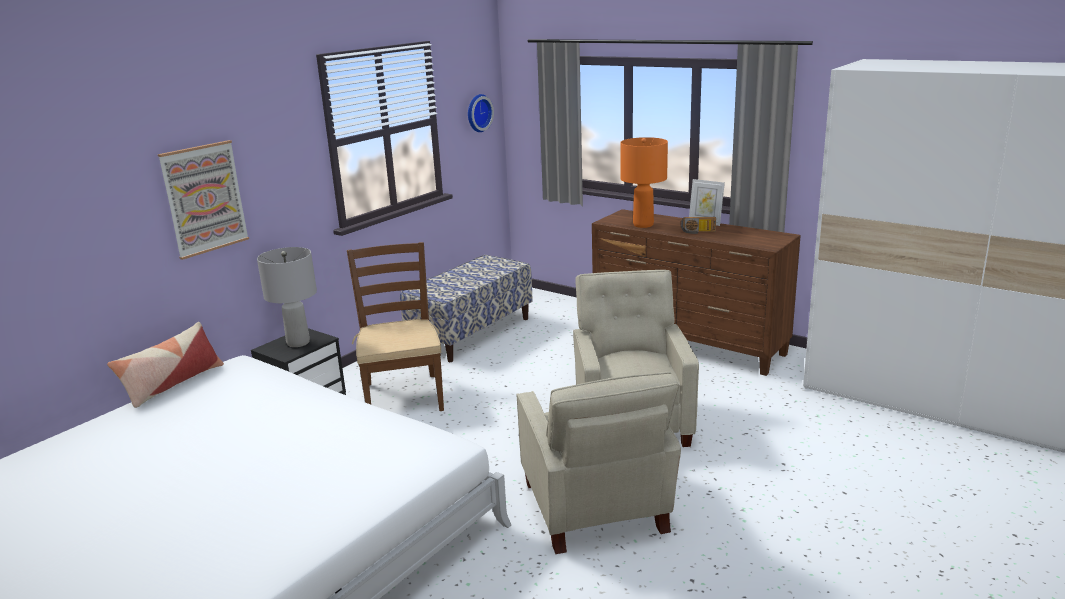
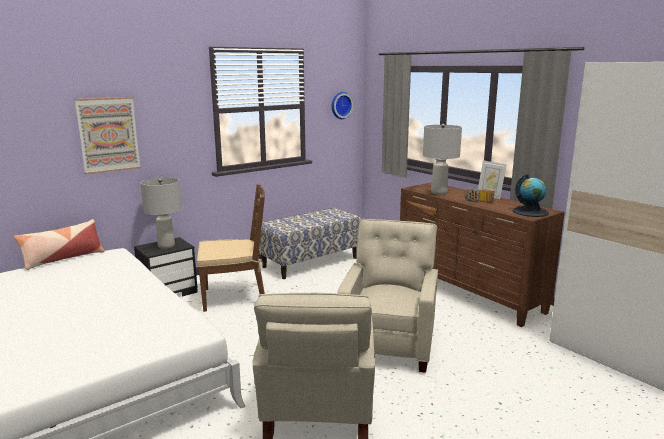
camera: 15 degrees right, 5 degrees down
brown chair [347,242,444,411] -> brown chair turned 75 degrees clockwise [197,184,265,312]
orange table lamp [620,137,668,228] -> grey table lamp [423,124,462,195]
none -> globe [513,174,549,217]

